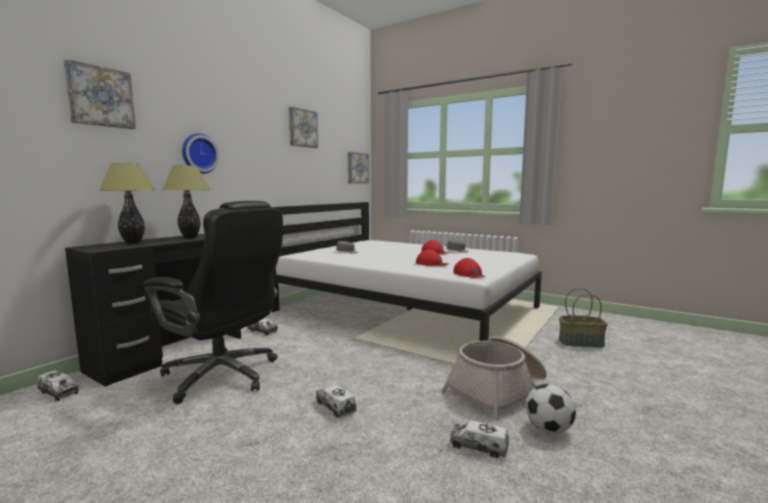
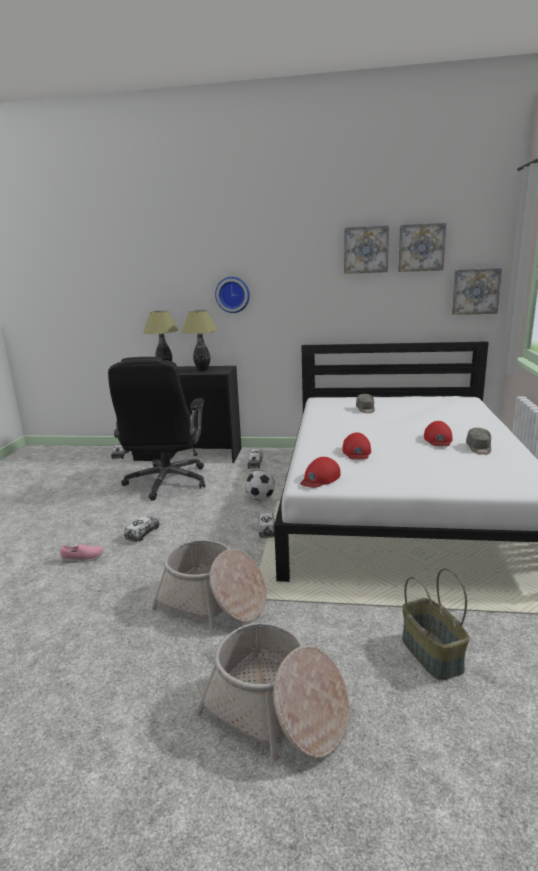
camera: 65 degrees right, 10 degrees up
picture [64,59,136,129] -> picture moved to [398,223,446,272]
toy truck [450,420,509,458] -> toy truck moved to [258,513,275,538]
football [526,384,576,434] -> football moved to [245,470,275,500]
none -> pink shoe [60,544,104,563]
none -> basket [196,622,350,761]

